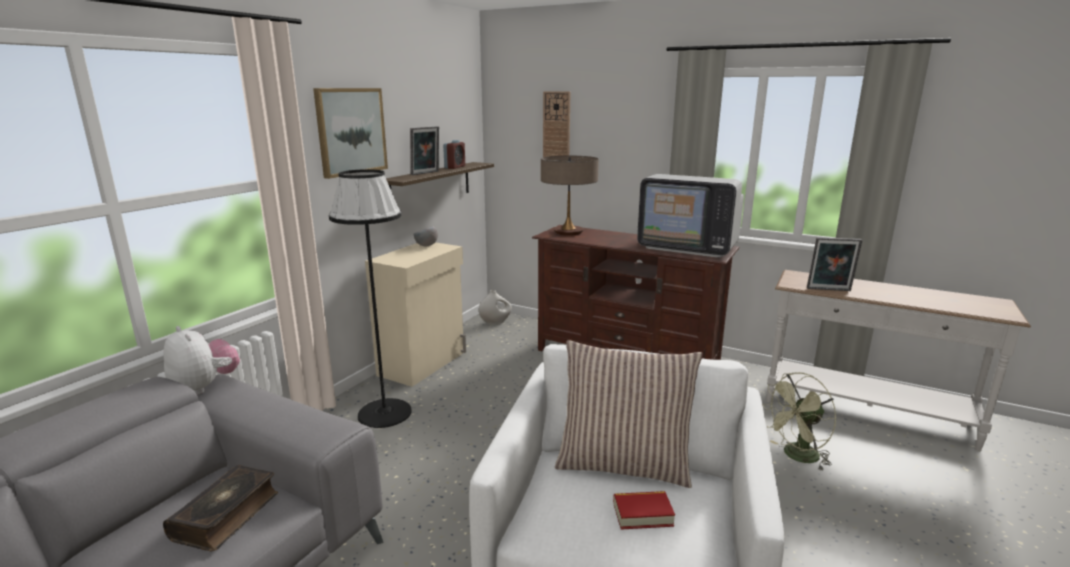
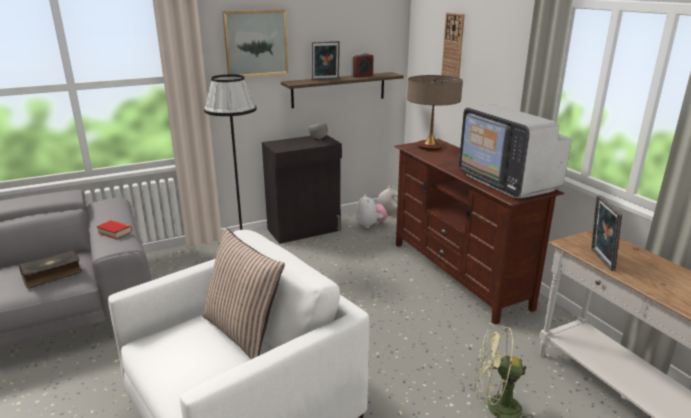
camera: 35 degrees right, 5 degrees up
plush toy [163,326,240,395] -> plush toy moved to [356,194,387,228]
beige cabinet [365,242,466,387] -> black cabinet [262,135,342,244]
book [613,491,675,530] -> book moved to [97,220,132,239]
picture frame [807,237,862,291] -> picture frame turned 45 degrees clockwise [591,196,622,271]

